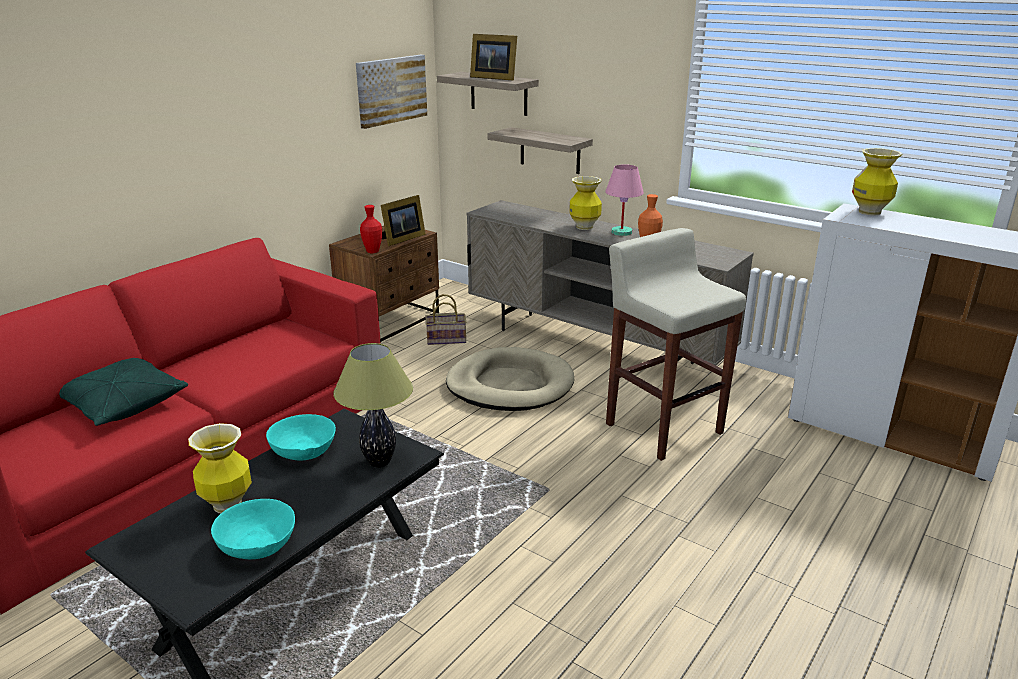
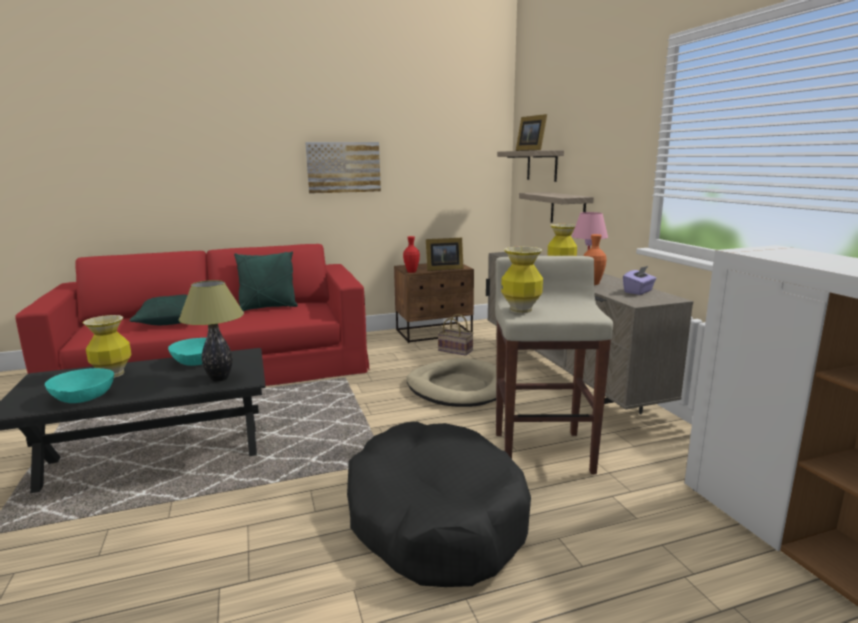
camera: 35 degrees right, 10 degrees down
picture [356,55,427,129] -> picture moved to [305,142,381,194]
vase [852,148,902,216] -> vase moved to [501,247,543,313]
none -> green pillow [234,251,298,311]
none -> black dog bed [347,421,531,587]
none -> purple tissue box [623,266,657,295]

